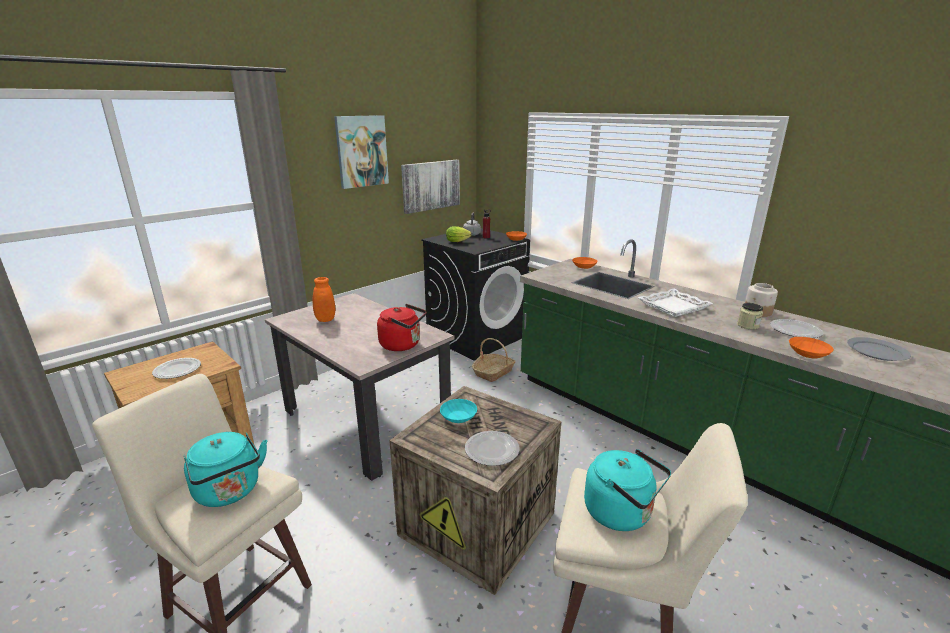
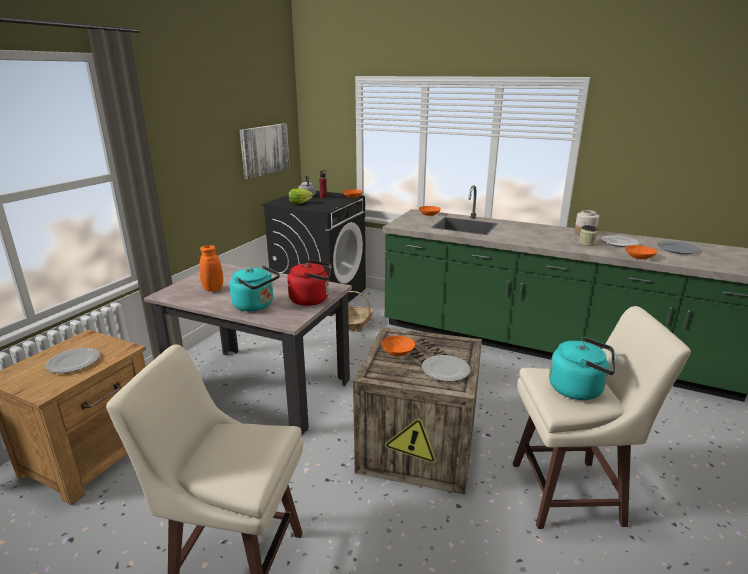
camera: 20 degrees left, 0 degrees up
turquoise kettle [184,432,267,507] -> turquoise kettle moved to [230,265,280,311]
picture [334,115,389,189] -> none
turquoise bowl [440,399,477,423] -> orange bowl [381,336,415,356]
white tray [638,289,713,317] -> none

